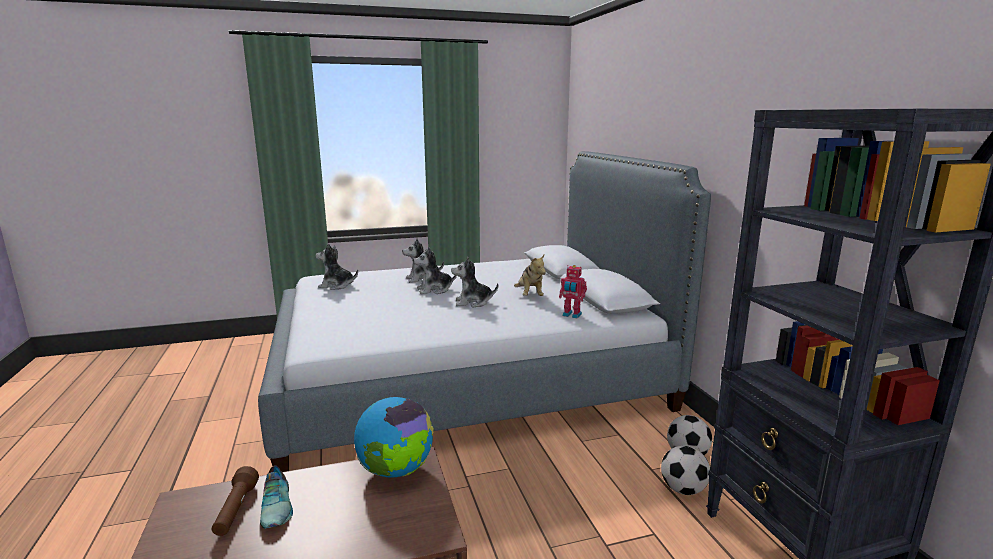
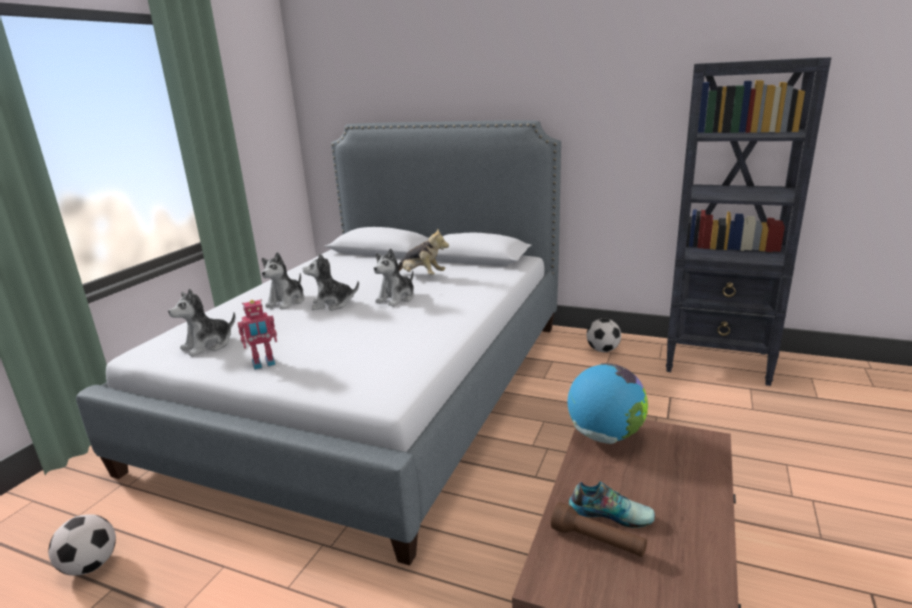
camera: 50 degrees left, 5 degrees up
plush toy [413,247,457,294] -> plush toy turned 60 degrees clockwise [302,253,359,311]
toy robot [559,265,587,318] -> toy robot moved to [238,299,277,370]
football [661,446,710,495] -> football moved to [48,514,116,576]

